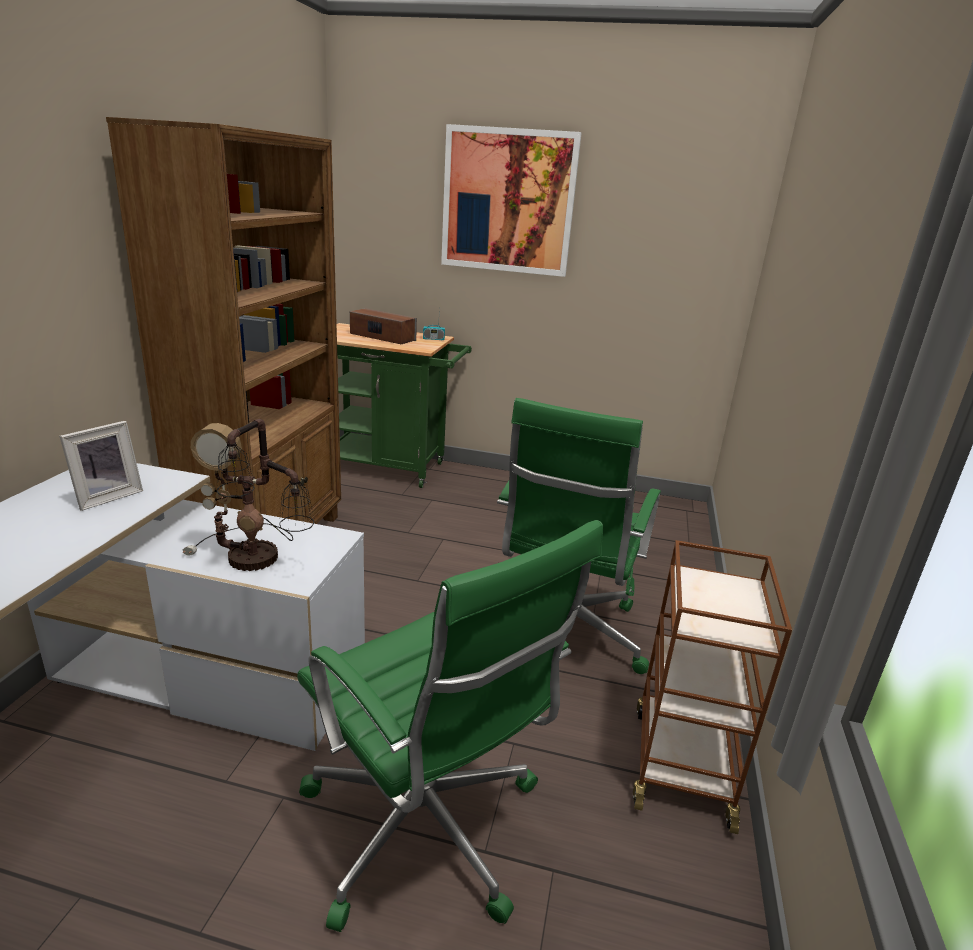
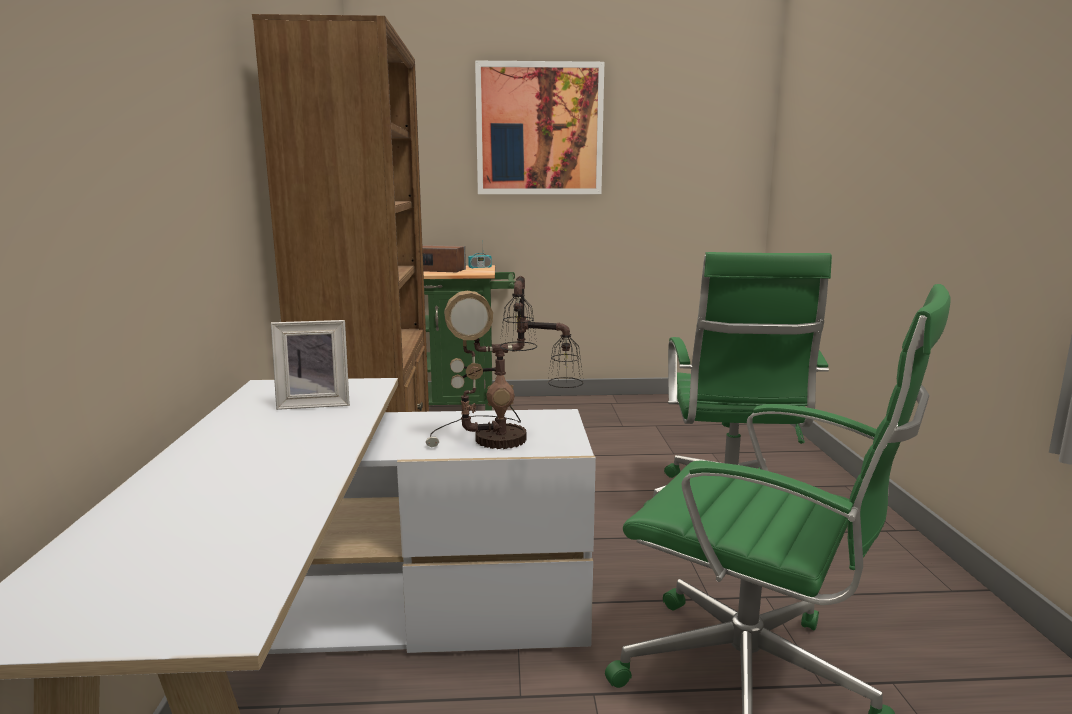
camera: 15 degrees left, 10 degrees down
picture frame [59,421,143,511] -> picture frame turned 60 degrees clockwise [271,320,350,410]
brown cart [633,540,792,834] -> none

